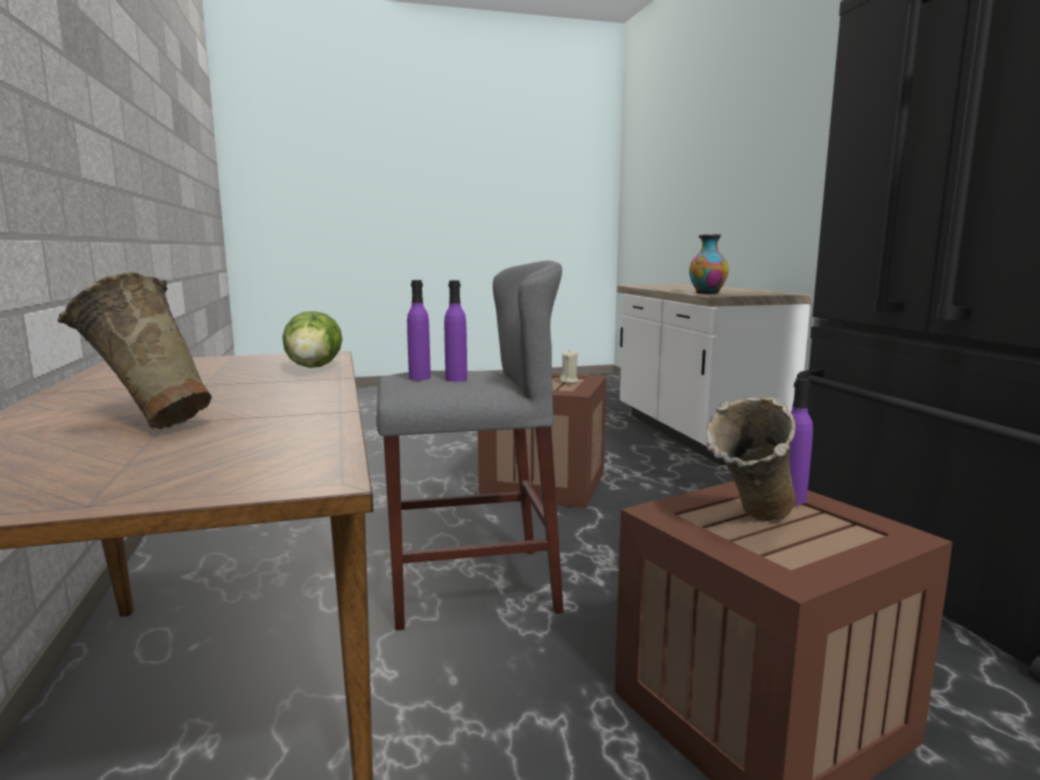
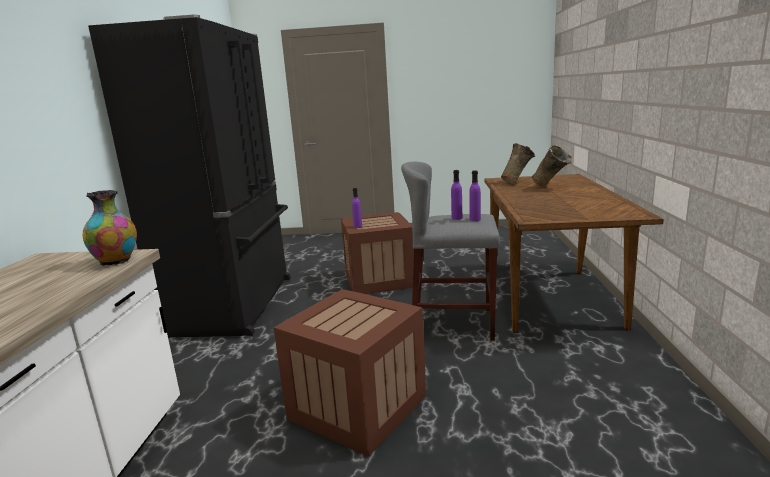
camera: 160 degrees left, 5 degrees up
lettuce [282,311,343,368] -> none
beige candle [559,350,578,383] -> none
beige vase [706,396,796,521] -> beige vase moved to [501,143,535,184]

